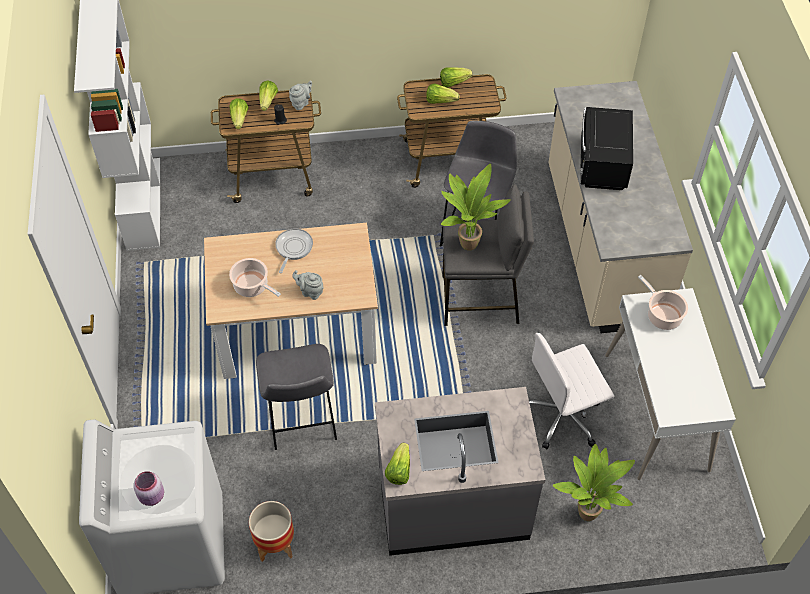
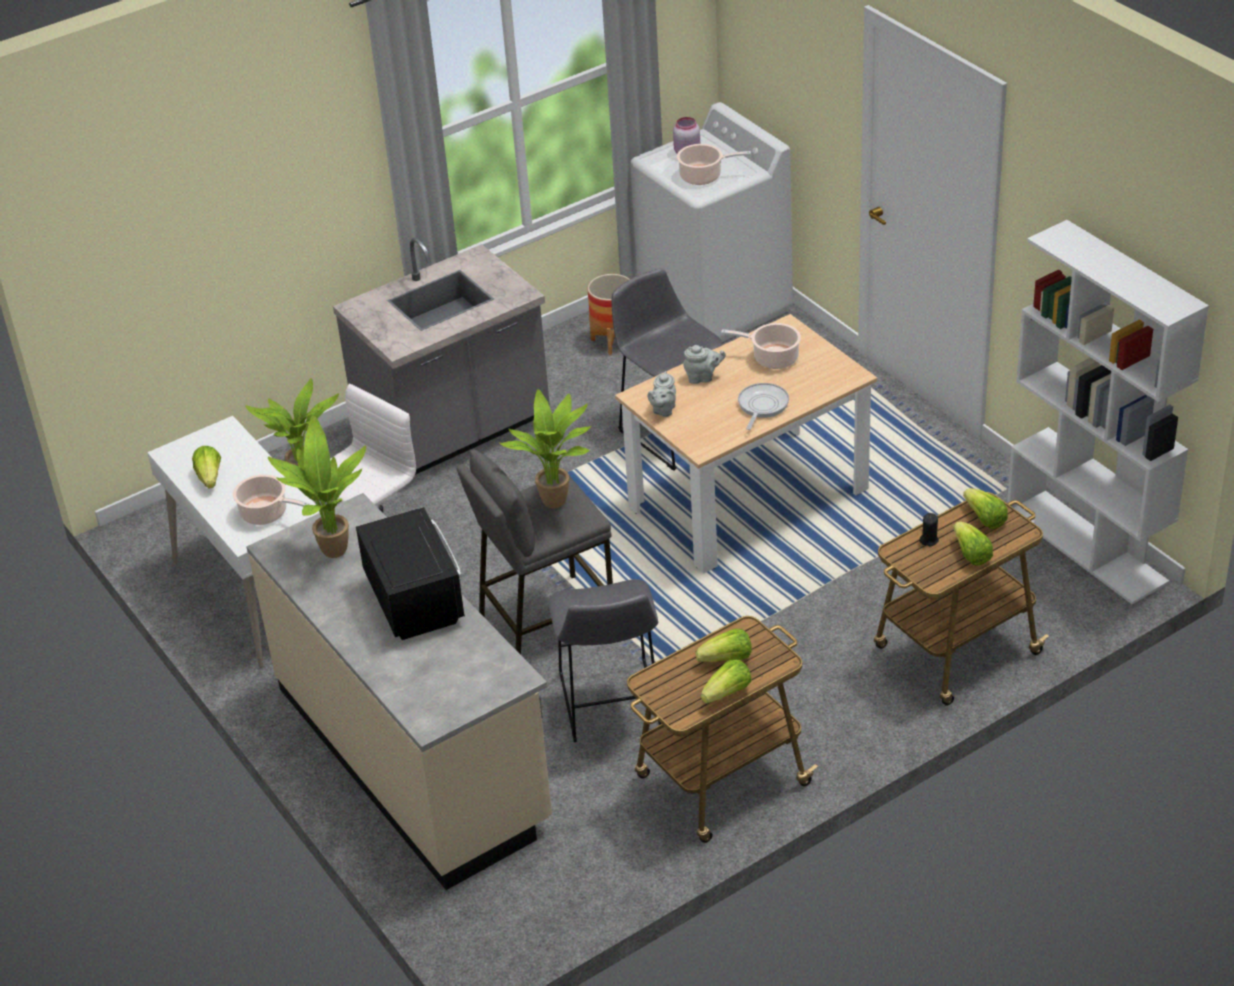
camera: 155 degrees right, 15 degrees down
frying pan [275,229,313,273] -> frying pan turned 150 degrees counterclockwise [738,383,789,430]
grey teapot [289,81,312,110] -> grey teapot moved to [648,371,676,417]
lettuce [385,443,410,485] -> lettuce moved to [192,446,221,489]
none -> potted plant [268,416,366,558]
none -> cooking pot [677,144,751,185]

